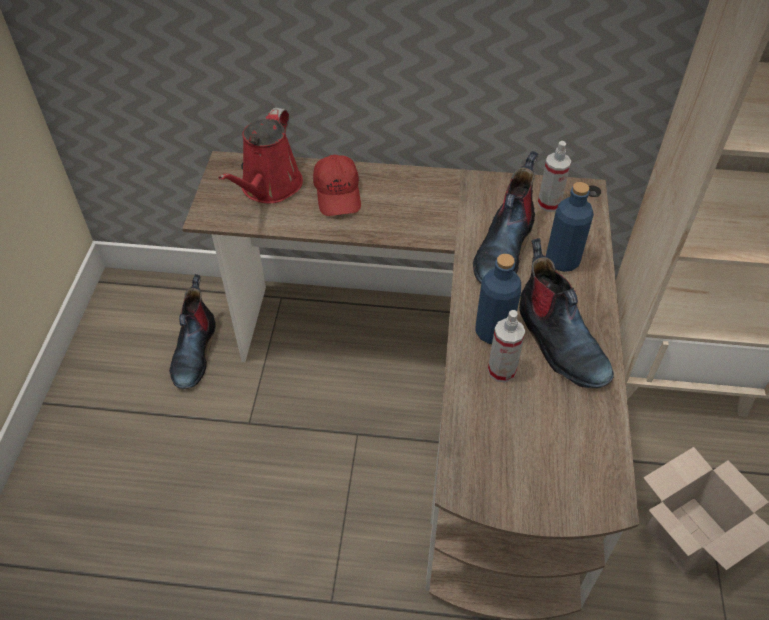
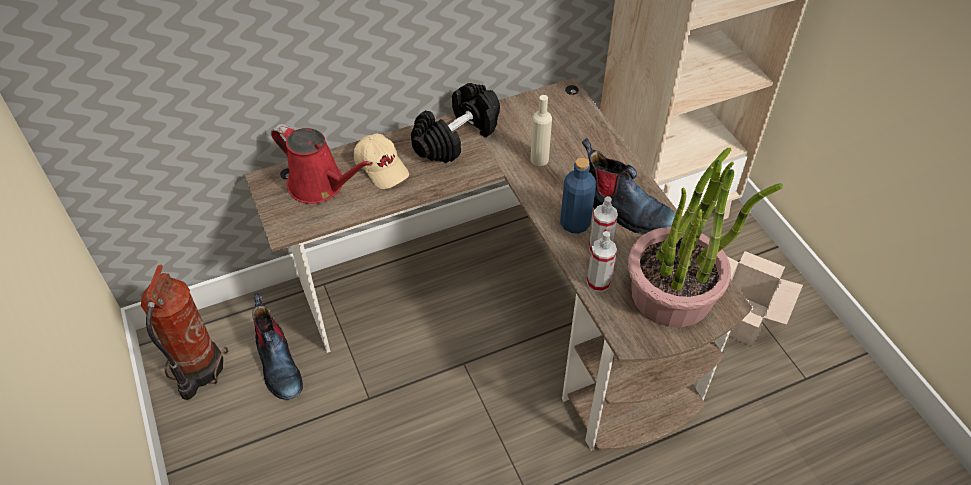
camera: 30 degrees left, 0 degrees up
red watering can [219,108,303,203] -> red watering can turned 45 degrees counterclockwise [271,124,373,204]
red cap [313,155,361,216] -> beige cap [354,134,409,189]
boot [473,151,538,283] -> beige bottle [530,95,552,166]
spray bottle [537,141,571,212] -> spray bottle moved to [587,231,617,292]
blue bottle [546,182,594,272] -> none
none -> fire extinguisher [141,264,228,400]
none -> black dumbbell [411,83,500,163]
none -> potted plant [628,148,783,327]

